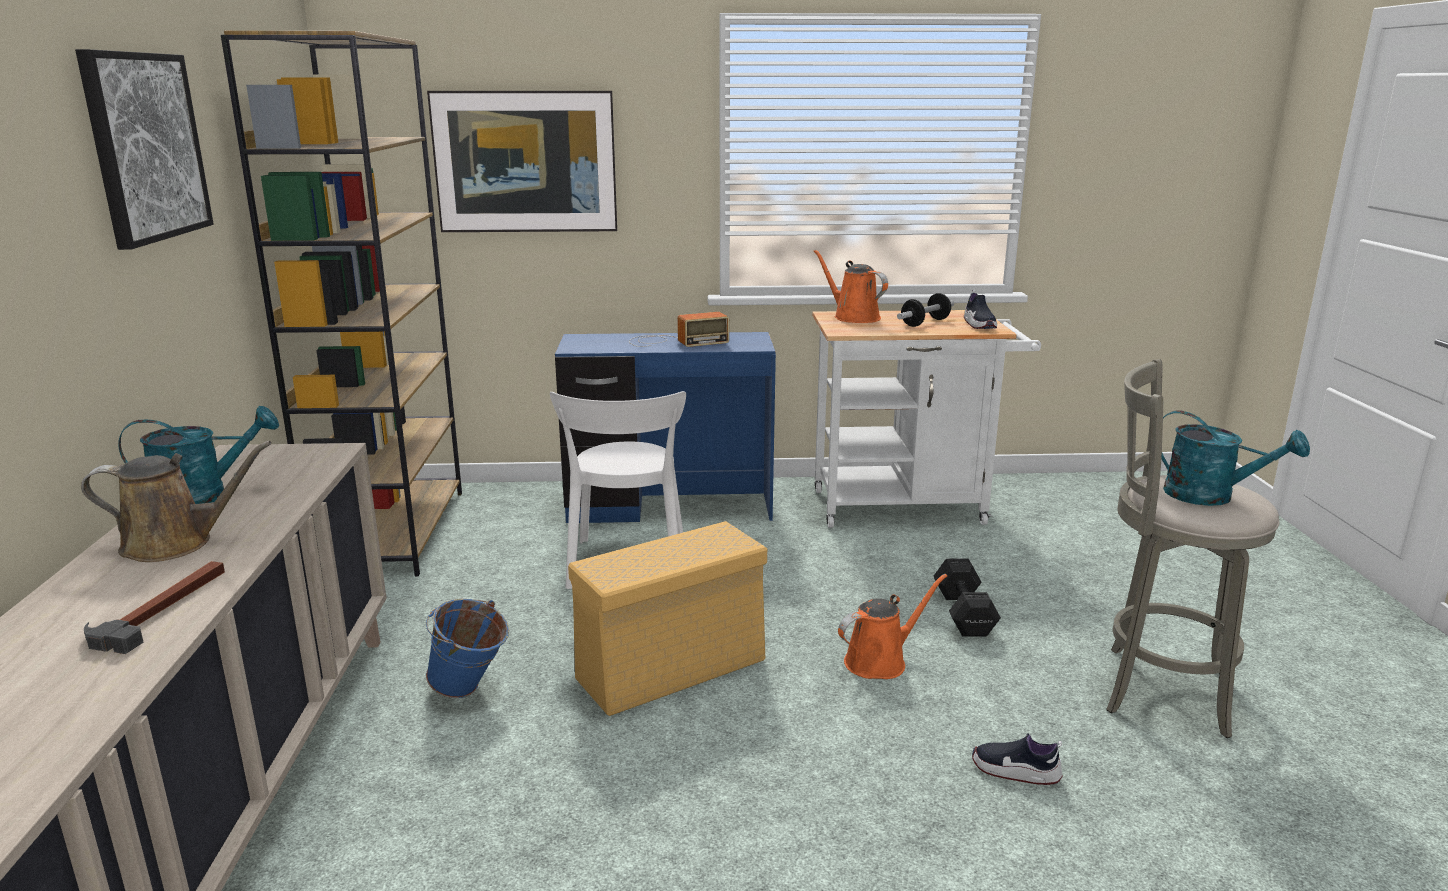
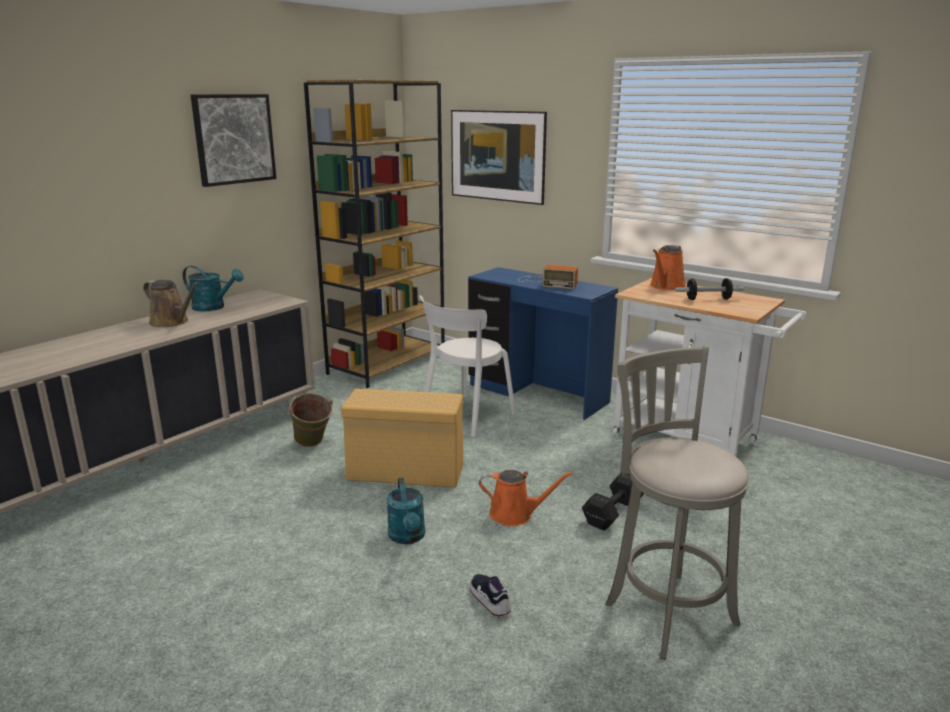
camera: 40 degrees right, 0 degrees up
hammer [84,561,225,654] -> none
blue bucket [426,598,509,698] -> green bucket [287,393,333,447]
orange watering can [814,250,888,323] -> orange watering can turned 150 degrees counterclockwise [650,245,686,290]
shoe [964,290,997,329] -> none
turquoise watering can [1161,410,1310,506] -> turquoise watering can moved to [386,477,425,544]

